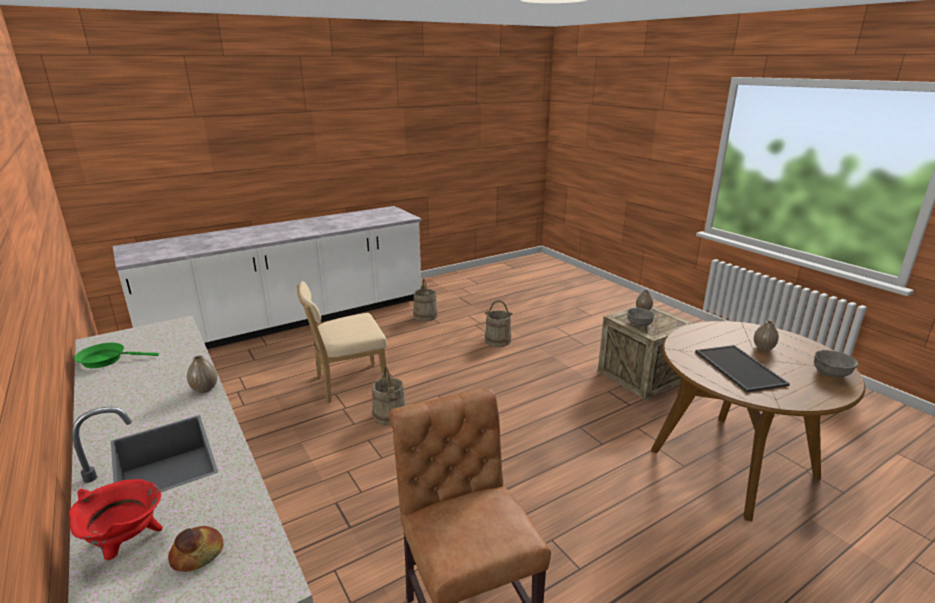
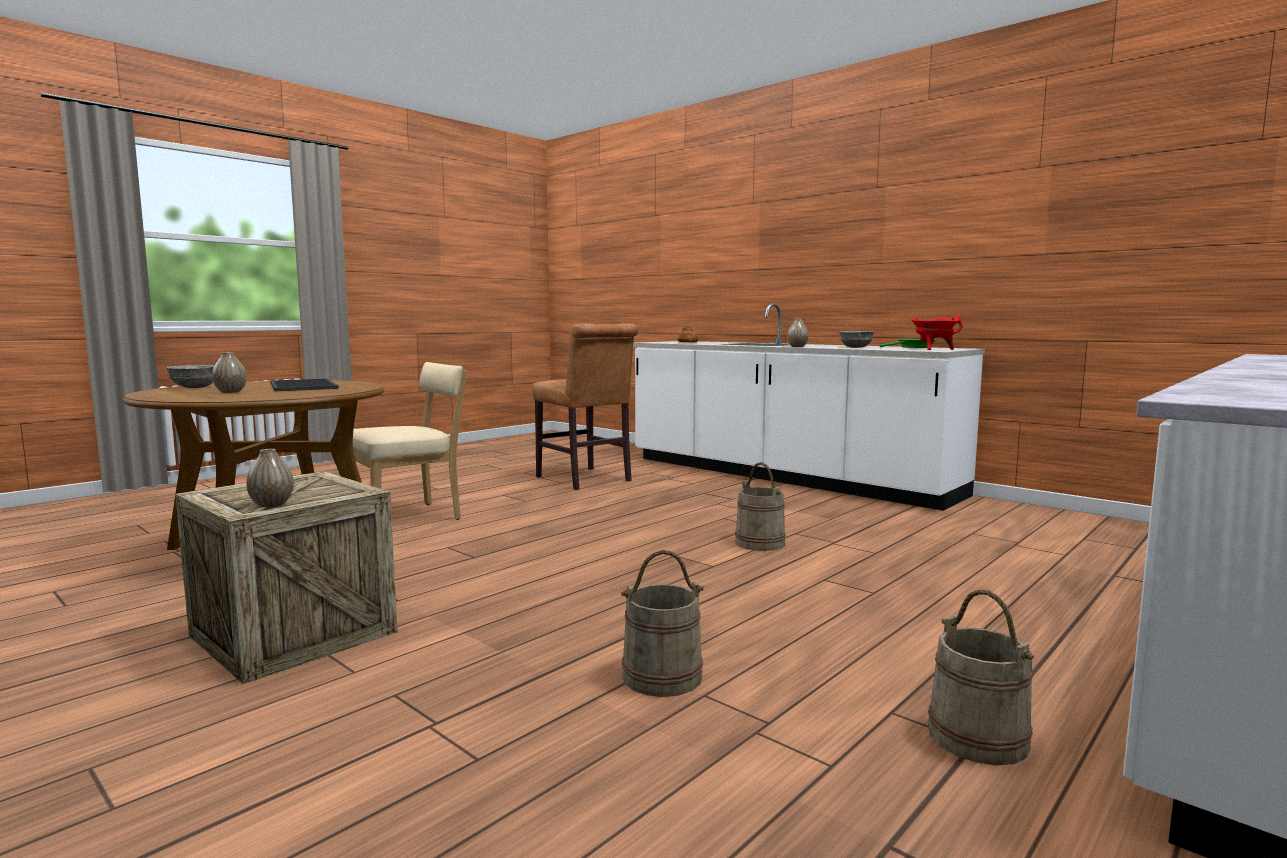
camera: 165 degrees right, 15 degrees down
red cooking pot [69,479,163,560] -> red cooking pot moved to [911,314,963,350]
beige chair [297,281,388,403] -> beige chair moved to [353,362,468,520]
grey bowl [627,308,655,327] -> grey bowl moved to [839,331,874,348]

